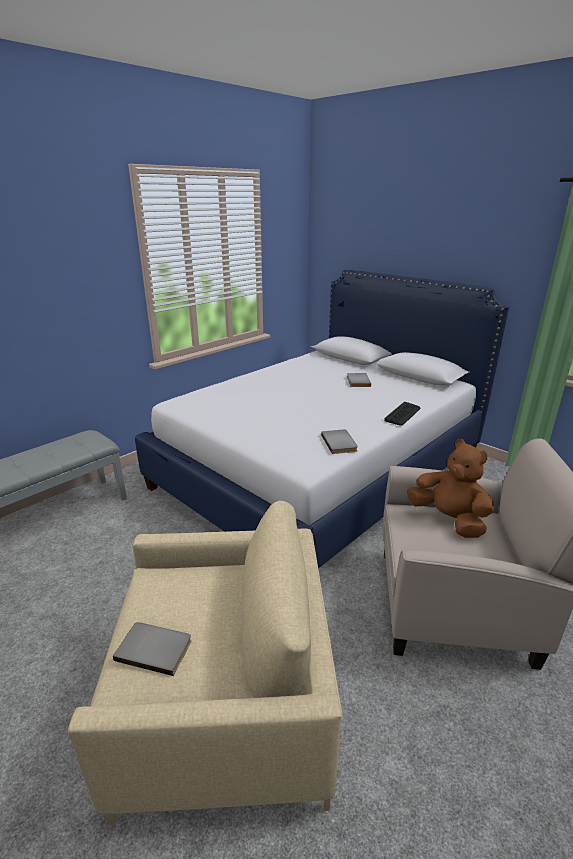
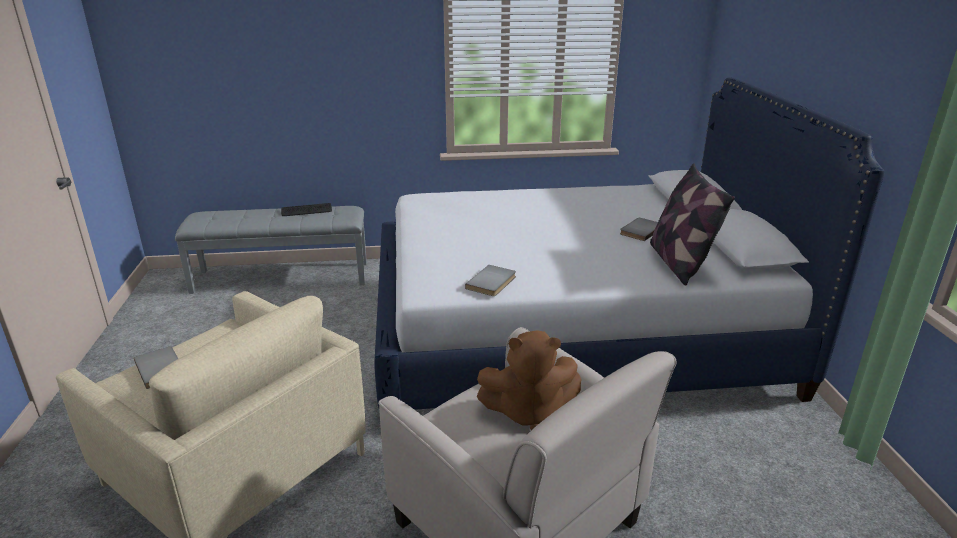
camera: 40 degrees right, 0 degrees up
keyboard [384,402,420,425] -> keyboard moved to [281,203,332,216]
brown plush toy [407,439,494,538] -> brown plush toy turned 90 degrees clockwise [477,330,582,430]
none -> pillow [650,163,735,286]

